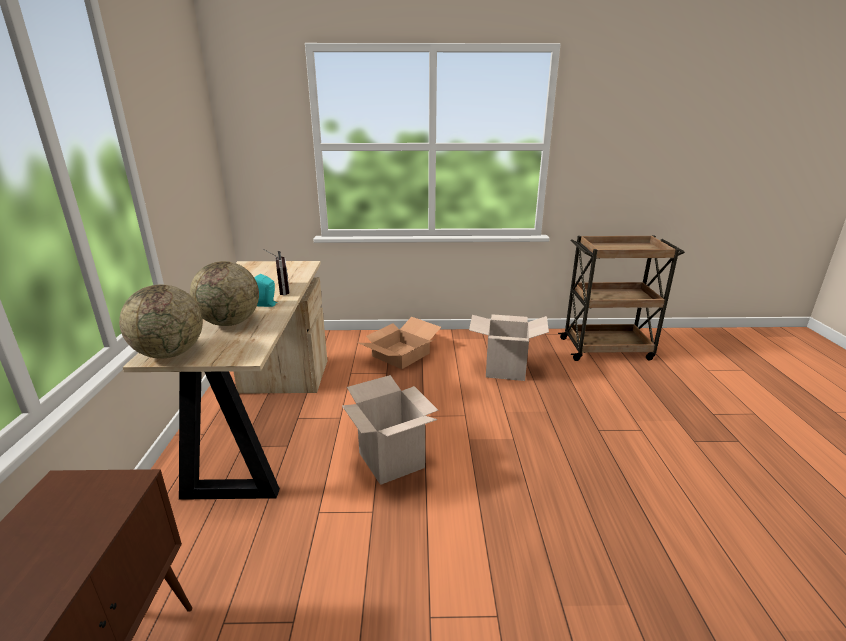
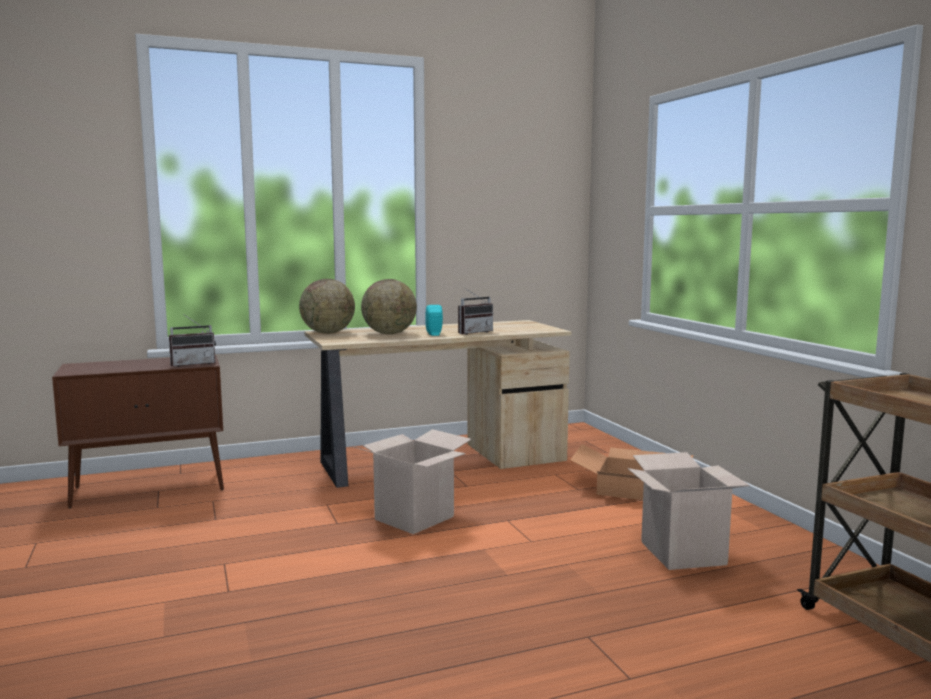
camera: 70 degrees right, 15 degrees down
none -> radio [169,314,216,367]

